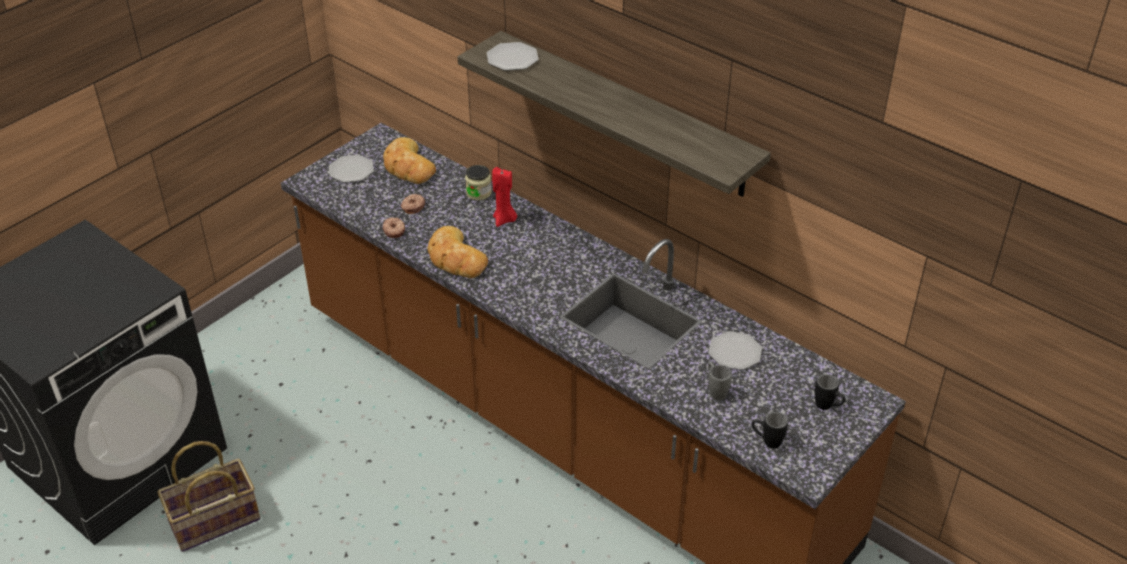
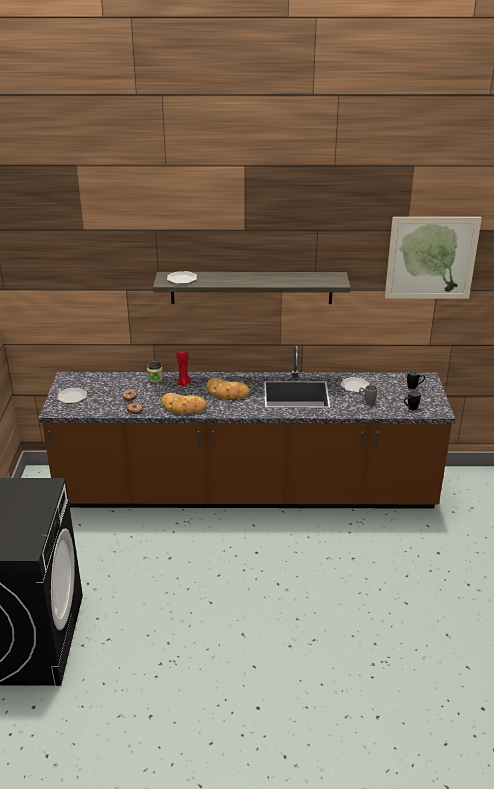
camera: 40 degrees left, 10 degrees down
basket [157,441,260,552] -> none
bread [383,137,436,184] -> bread moved to [206,378,250,399]
none -> picture [385,217,482,299]

